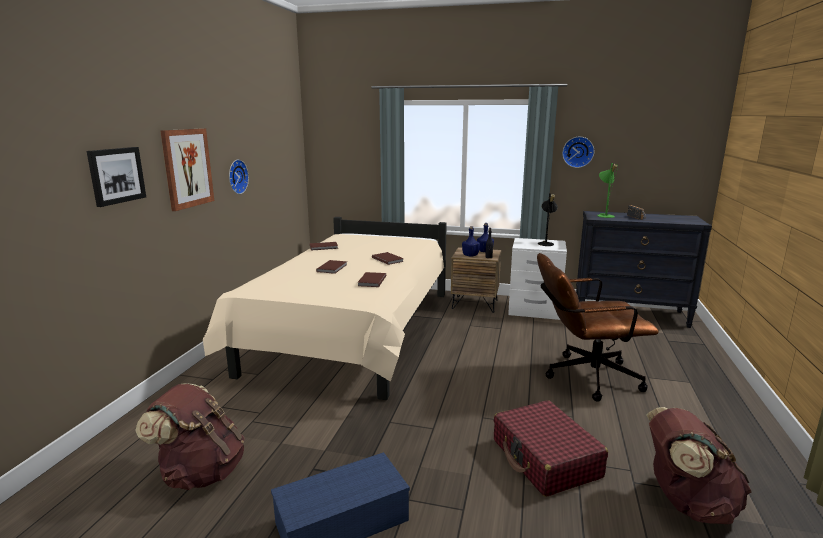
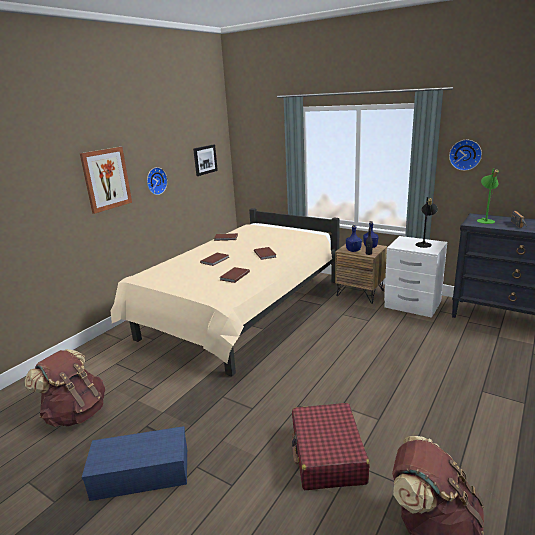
camera: 20 degrees right, 5 degrees up
picture [87,147,146,207] -> picture moved to [193,144,218,176]
brown office chair [537,253,659,402] -> none

